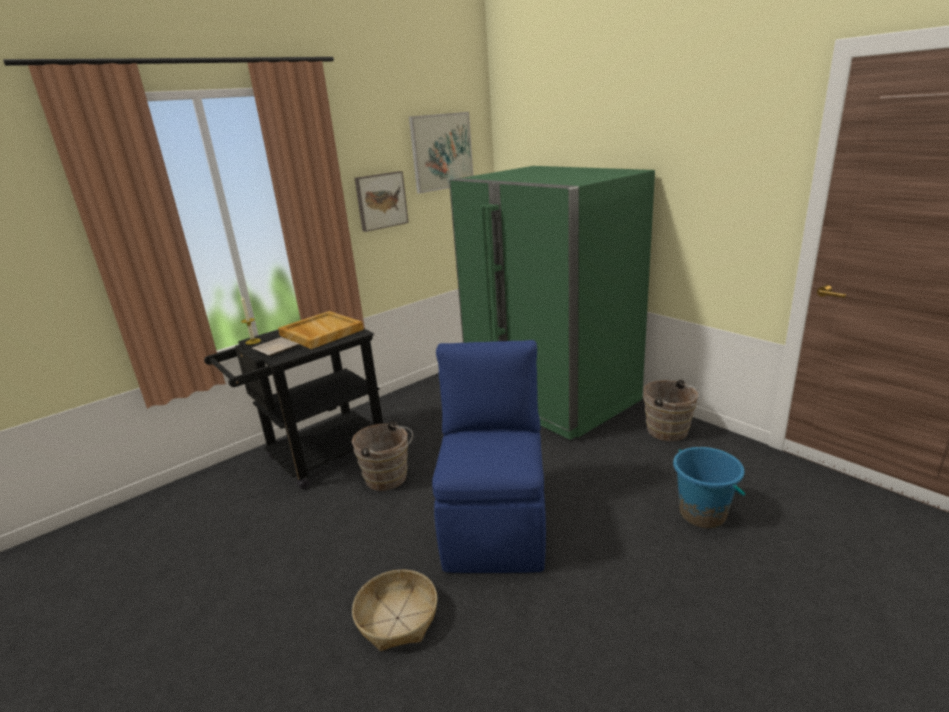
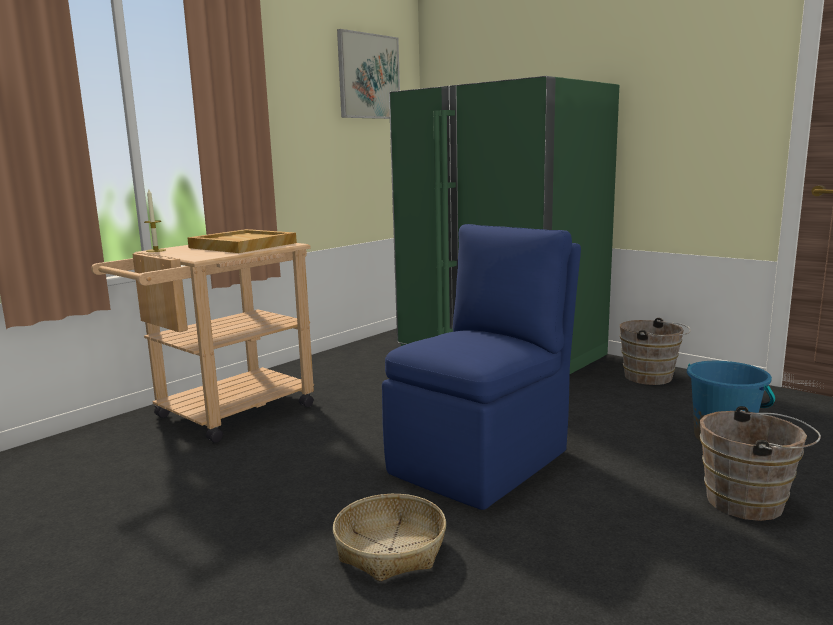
camera: 10 degrees left, 10 degrees down
black cart [204,328,383,489] -> beige cart [91,243,314,443]
plate [252,337,299,356] -> none
brown bucket [352,421,413,491] -> brown bucket moved to [700,406,821,521]
picture [355,171,409,232] -> none
blue chair [432,340,546,573] -> blue chair turned 45 degrees clockwise [382,224,581,510]

